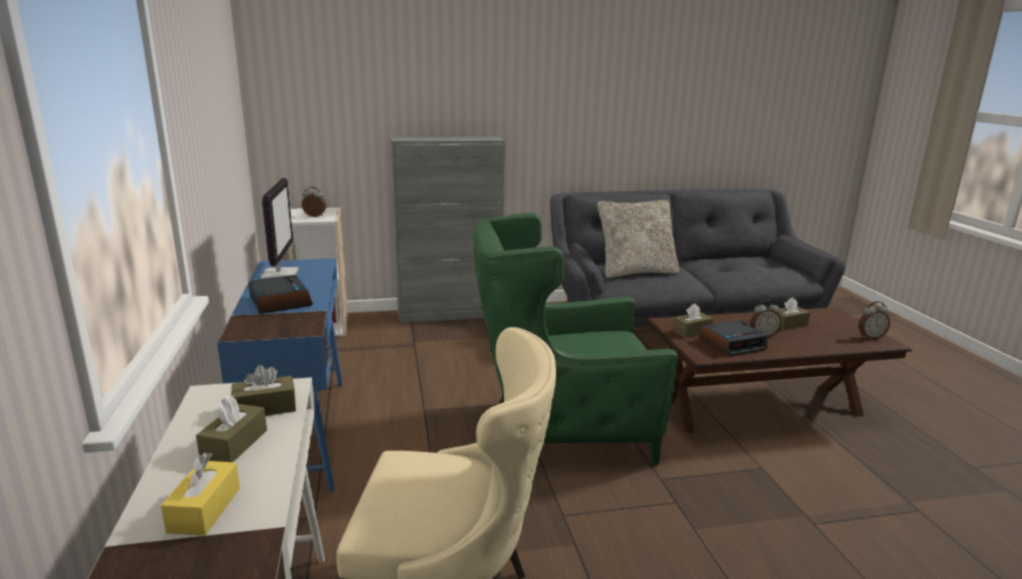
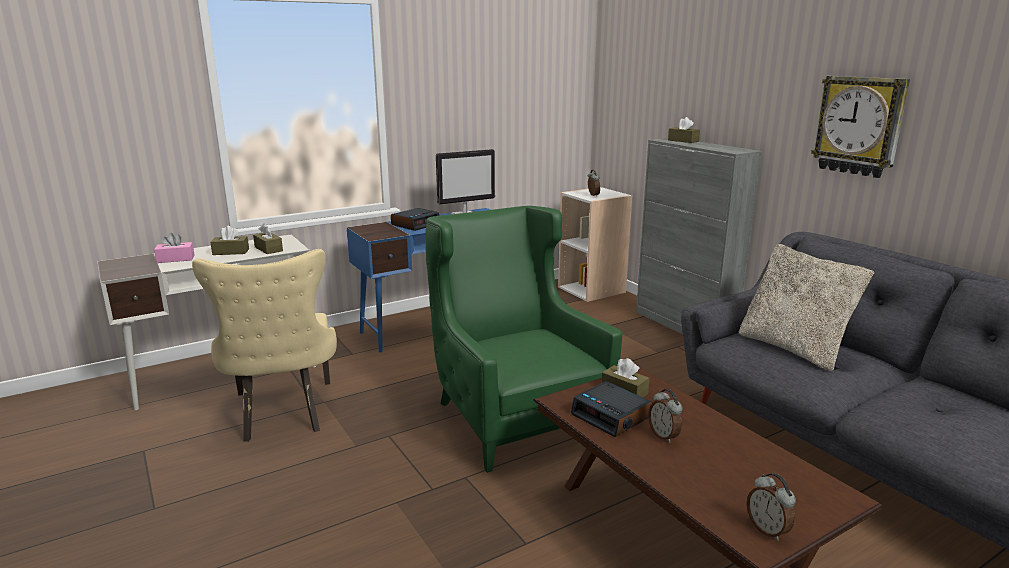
camera: 70 degrees right, 0 degrees up
yellow tissue box [161,452,240,536] -> pink tissue box [154,233,195,263]
brown tissue box [774,297,810,330] -> brown tissue box moved to [668,117,700,143]
none -> wall clock [811,76,910,178]

